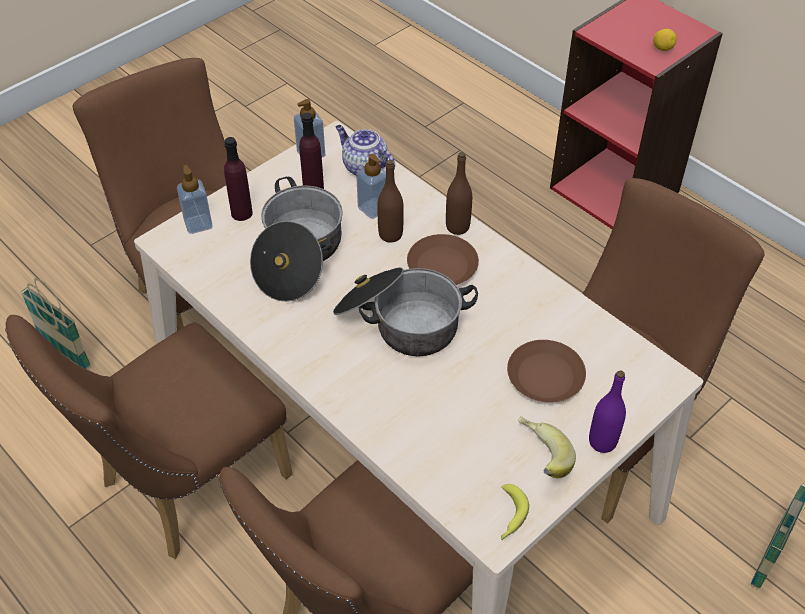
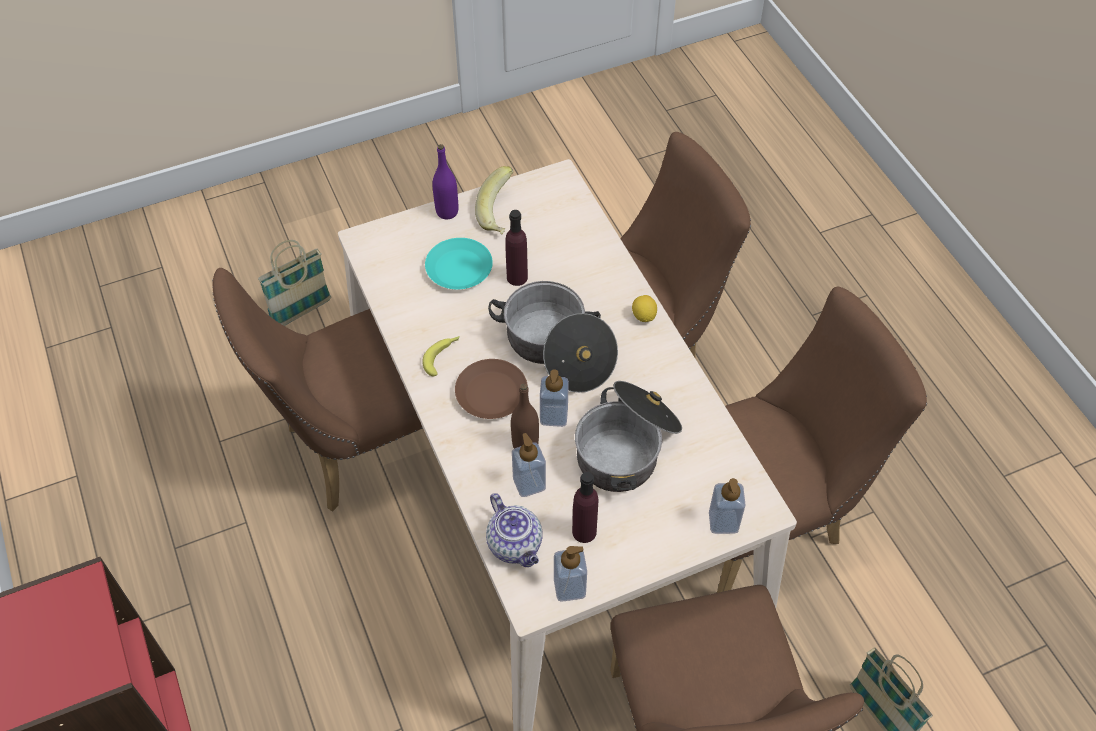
camera: 160 degrees left, 5 degrees up
purple bottle [224,137,253,221] -> purple bottle moved to [505,210,528,286]
brown bottle [446,152,472,235] -> none
banana [501,484,529,540] -> banana moved to [422,336,459,376]
brown plate [507,340,586,403] -> turquoise plate [425,238,493,289]
lemon [653,29,677,51] -> lemon moved to [632,295,657,322]
none -> soap dispenser [540,369,569,427]

